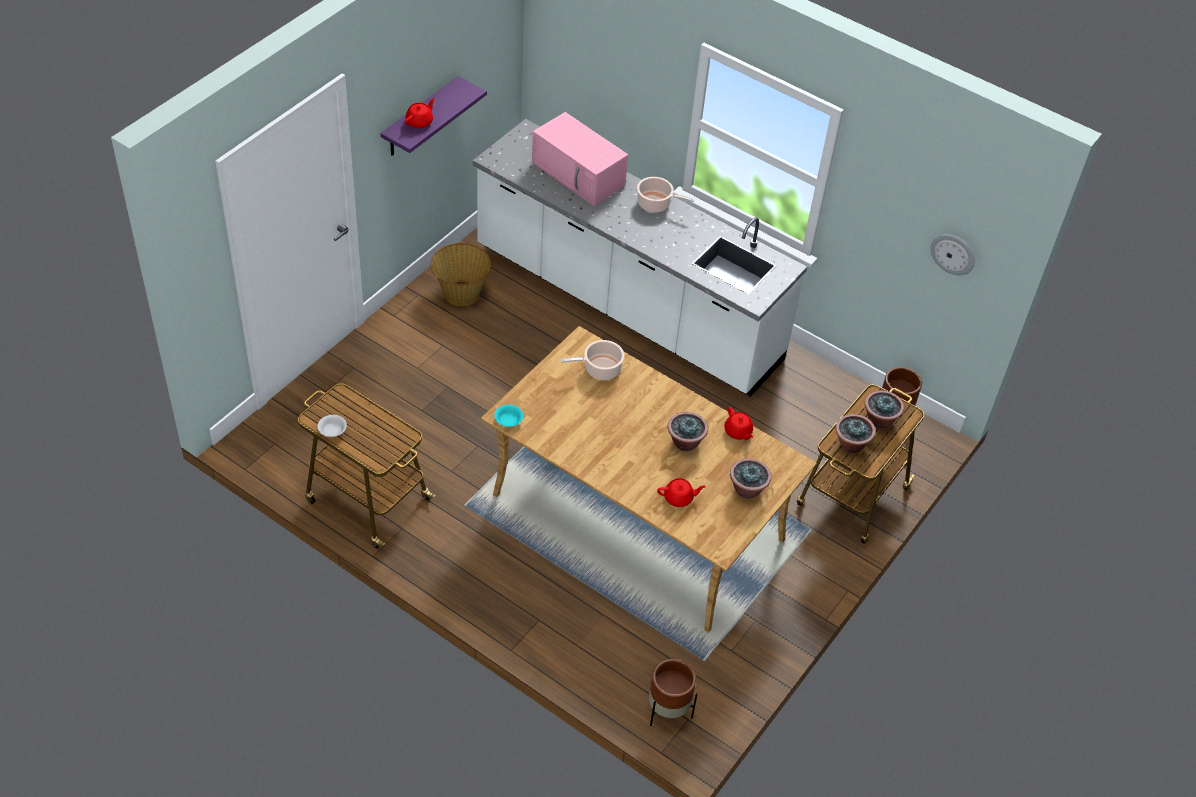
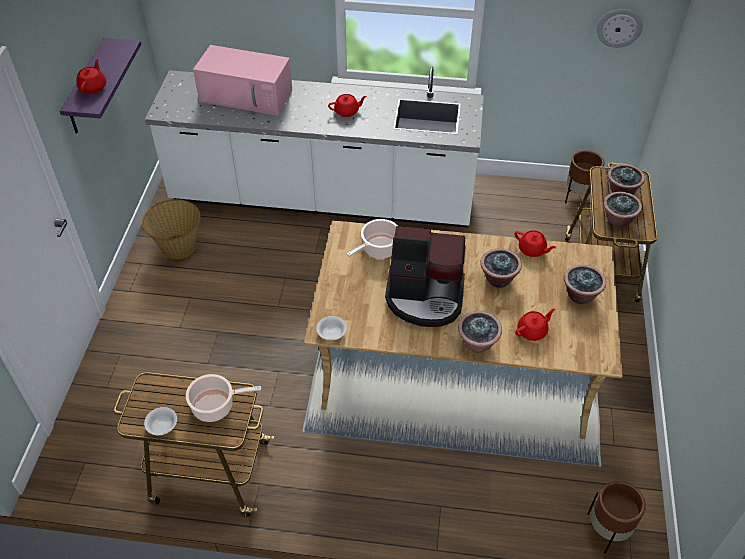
camera: 25 degrees left, 0 degrees up
turquoise bowl [494,405,523,427] -> white bowl [316,316,347,340]
cooking pot [637,177,695,213] -> cooking pot moved to [186,374,261,422]
none -> red teapot [328,94,367,117]
none -> coffee machine [385,226,466,327]
none -> potted plant [458,311,502,353]

